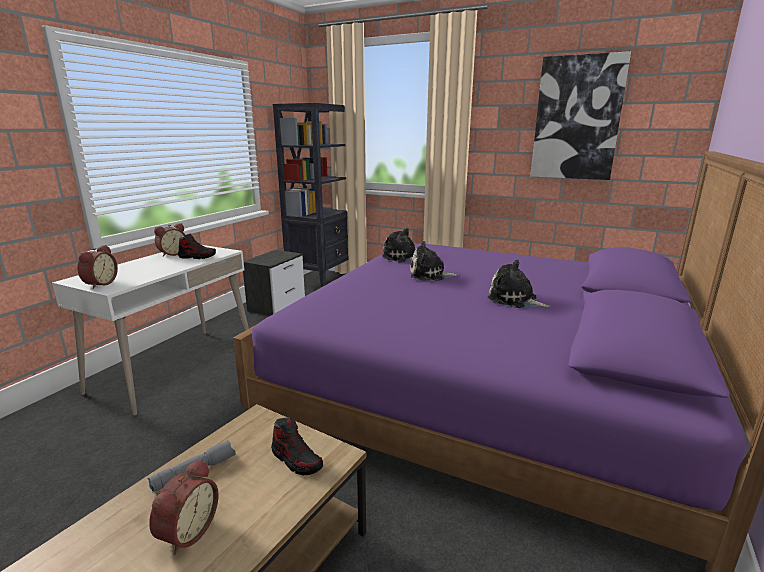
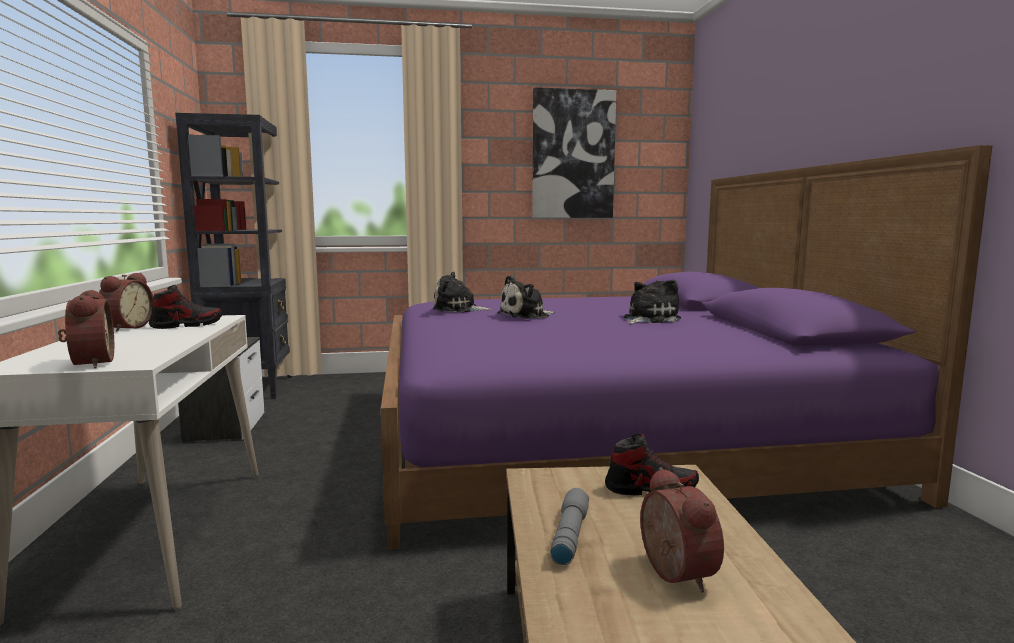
camera: 35 degrees left, 10 degrees down
plush toy [487,260,550,308] -> plush toy turned 135 degrees clockwise [624,280,681,324]

